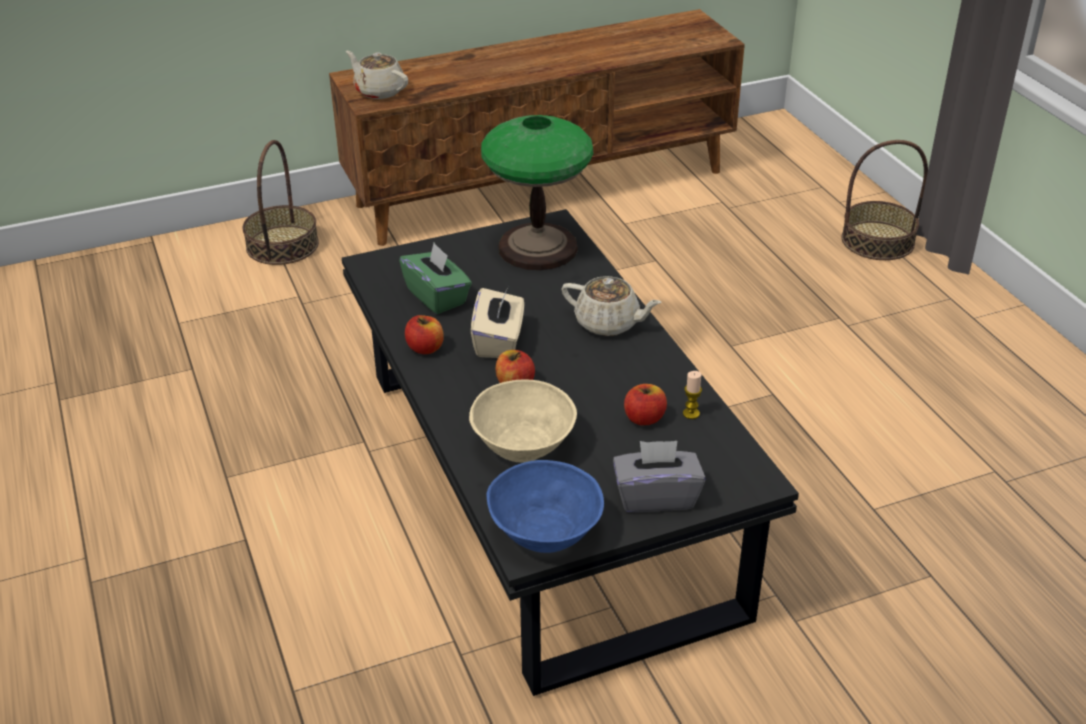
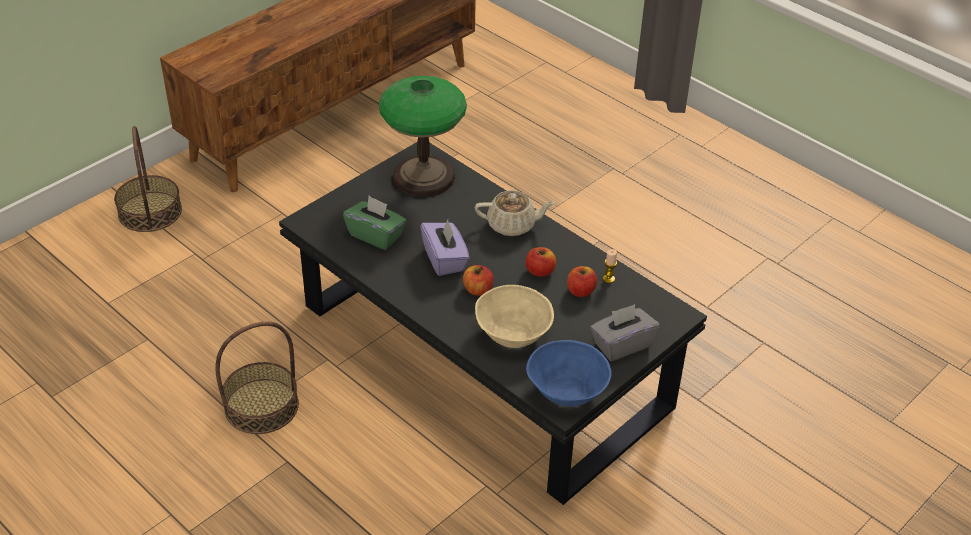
camera: 25 degrees left, 5 degrees up
beige teapot [346,51,408,99] -> none
apple [405,315,444,354] -> apple moved to [526,247,556,277]
beige tissue box [471,288,524,358] -> purple tissue box [420,219,469,276]
basket [841,140,928,260] -> basket moved to [215,322,299,434]

